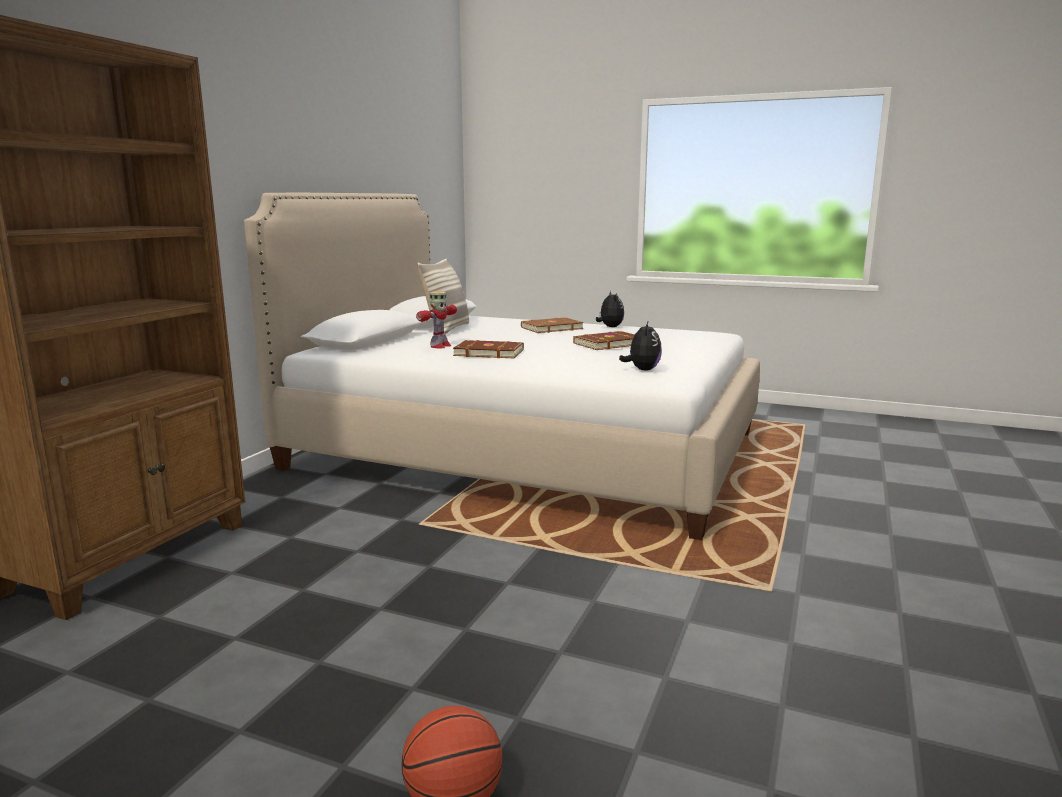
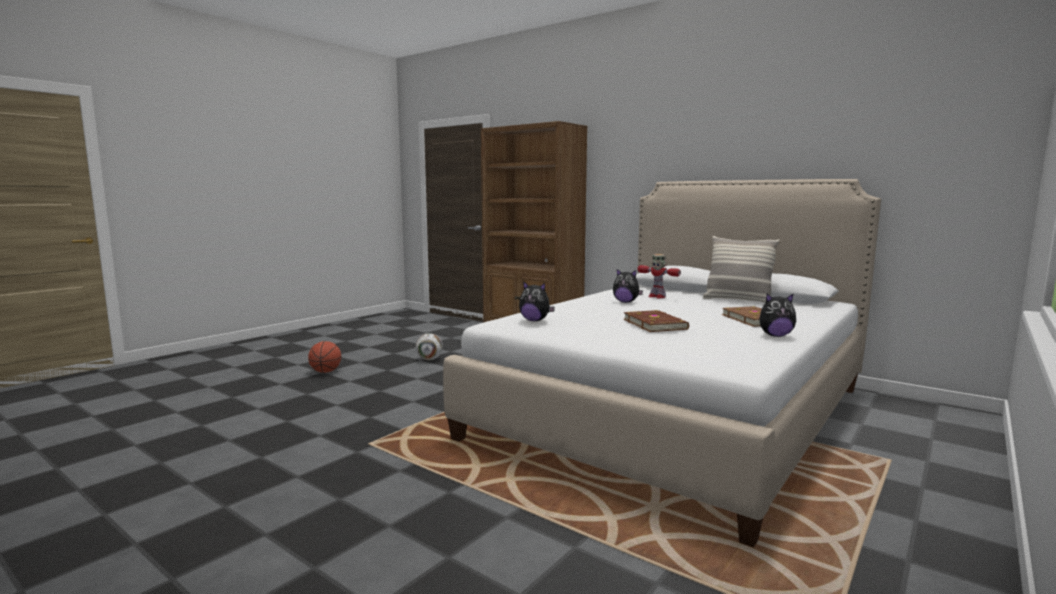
camera: 105 degrees right, 5 degrees down
brown book [453,340,524,358] -> plush toy [613,269,643,303]
none -> football [416,333,443,360]

